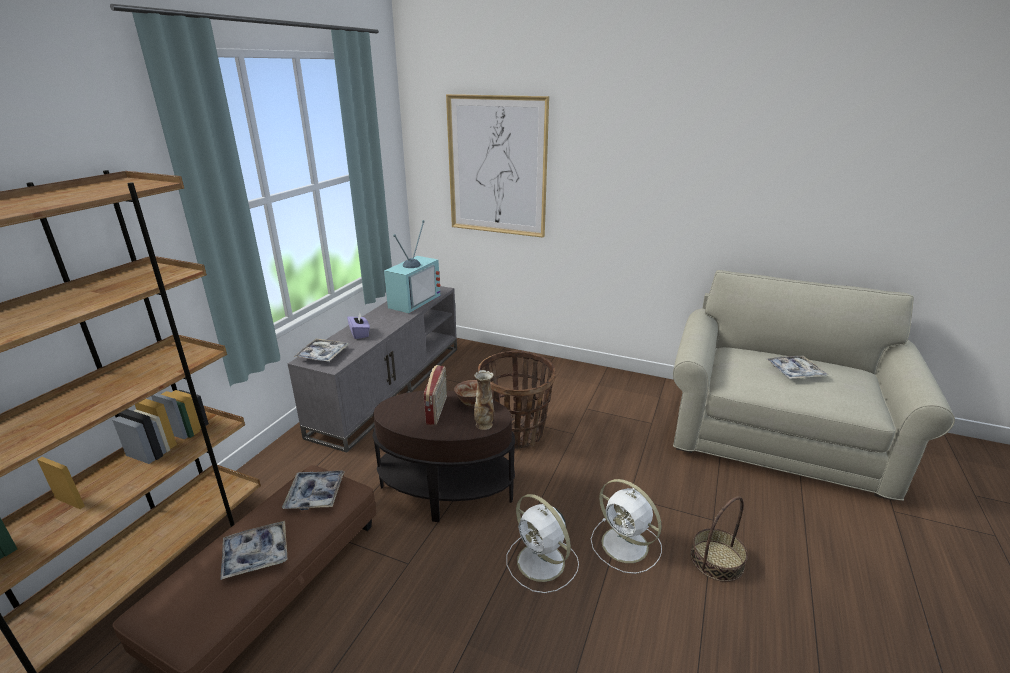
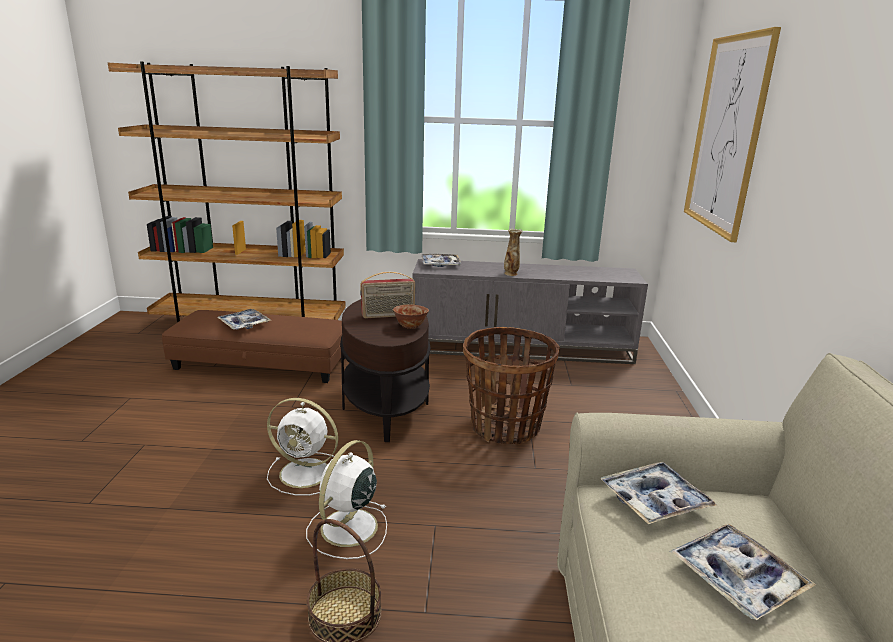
camera: 70 degrees right, 5 degrees down
tray [282,470,345,510] -> tray moved to [601,462,717,524]
purple tissue box [347,312,370,339] -> none
television [384,220,440,313] -> none
vase [474,370,494,430] -> vase moved to [504,229,523,276]
white fan [507,494,579,593] -> white fan turned 105 degrees counterclockwise [267,398,338,496]

